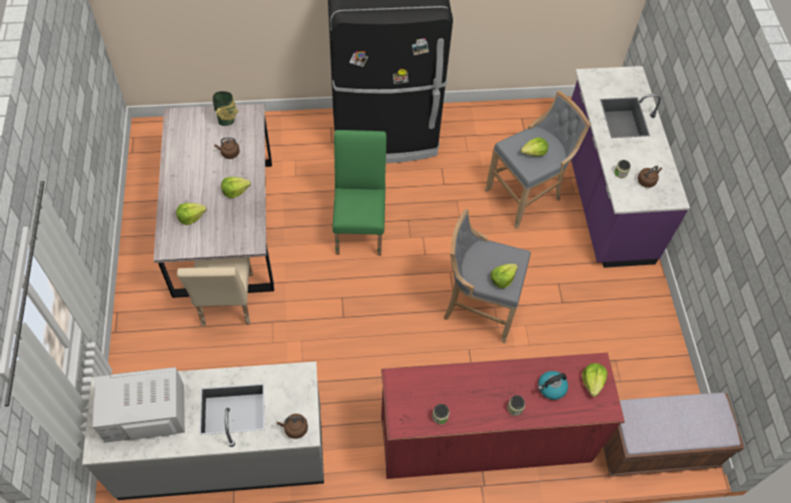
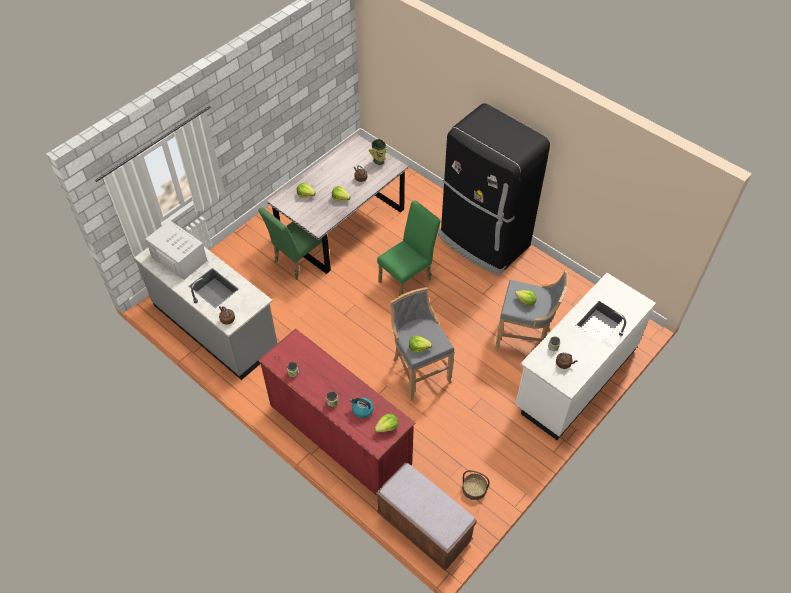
camera: 50 degrees right, 5 degrees down
beige chair [177,257,253,326] -> green chair [258,207,324,280]
purple counter [571,66,690,268] -> white counter [515,273,656,440]
none -> basket [462,470,489,500]

